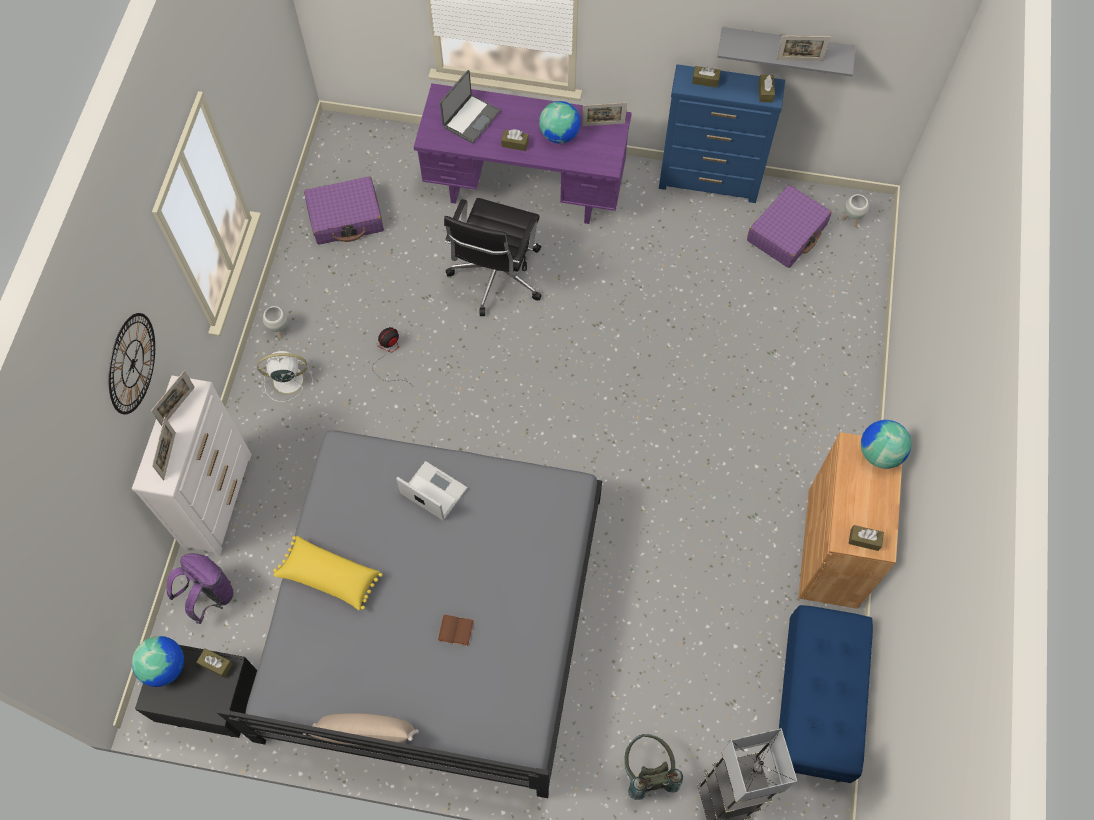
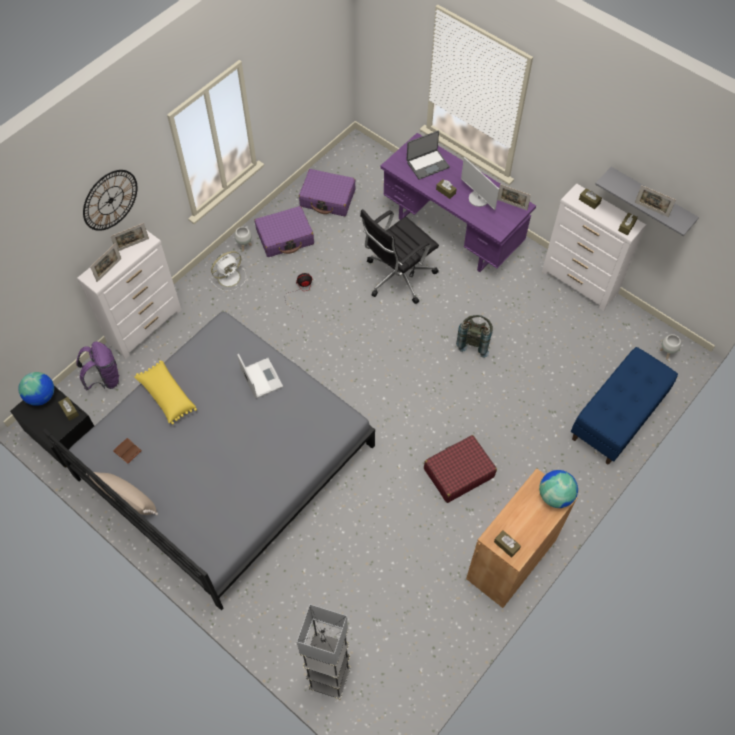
camera: 30 degrees right, 5 degrees down
white fan [257,351,314,402] -> white fan turned 120 degrees clockwise [211,251,246,291]
brown book [438,615,473,646] -> brown book moved to [113,438,142,464]
globe [539,101,581,143] -> monitor [461,157,499,210]
grey backpack [624,734,683,800] -> grey backpack moved to [456,315,493,358]
blue dresser [659,64,785,203] -> white dresser [542,183,646,311]
purple suitcase [747,185,831,268] -> purple suitcase moved to [254,206,314,257]
blue bench [775,605,873,783] -> blue bench moved to [571,347,678,464]
none -> red suitcase [424,435,497,503]

